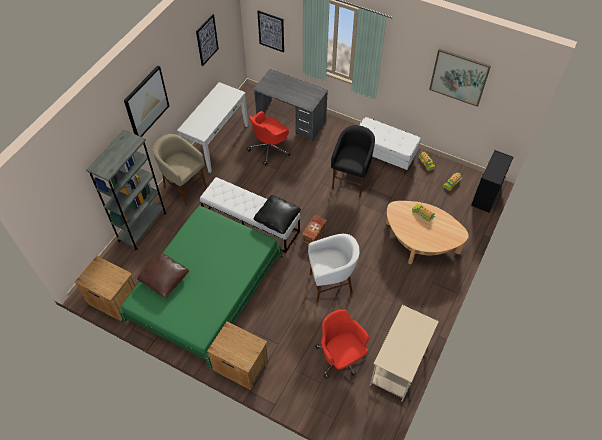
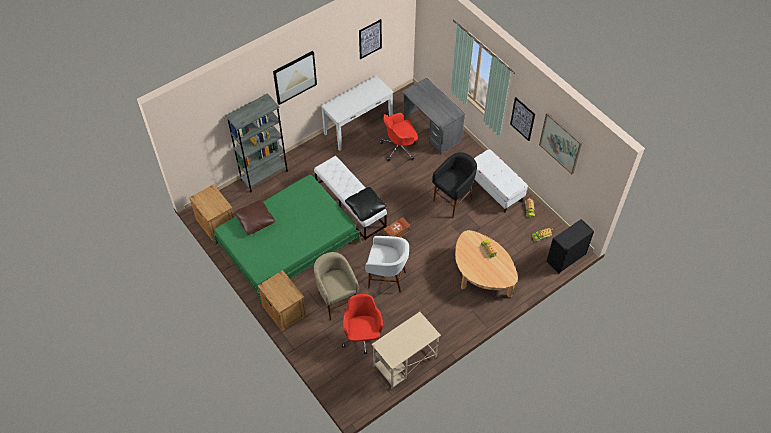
camera: 25 degrees right, 0 degrees up
beige stool [153,134,207,206] -> beige stool moved to [314,252,359,320]
picture [257,10,284,52] -> picture moved to [510,97,535,141]

